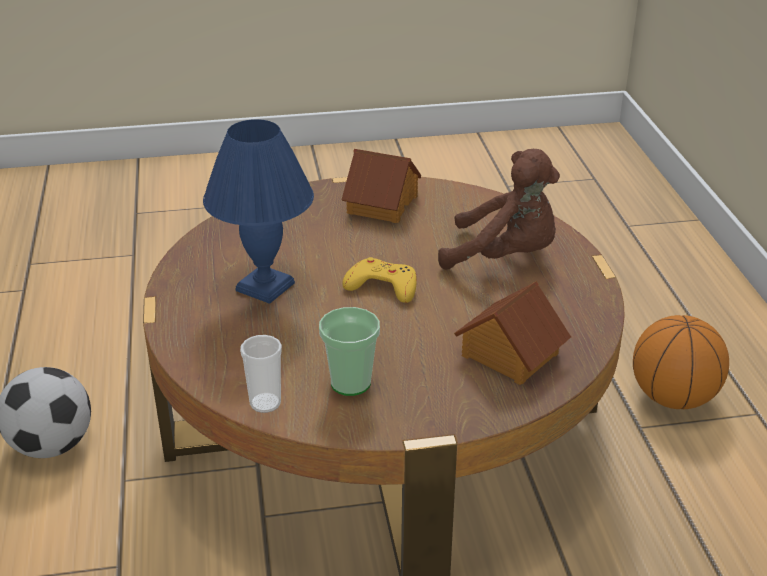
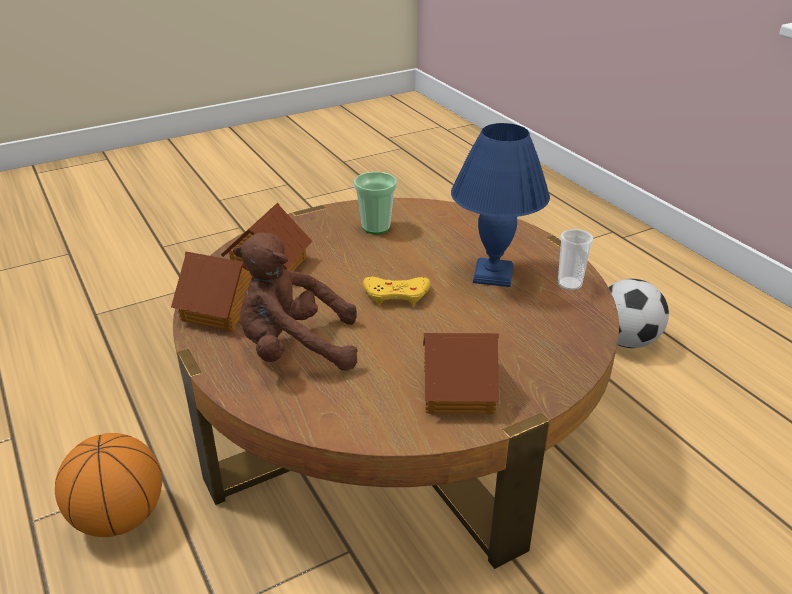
camera: 160 degrees right, 0 degrees up
cup [240,335,282,413] -> cup moved to [558,229,593,290]
none -> toy house [171,251,252,331]

